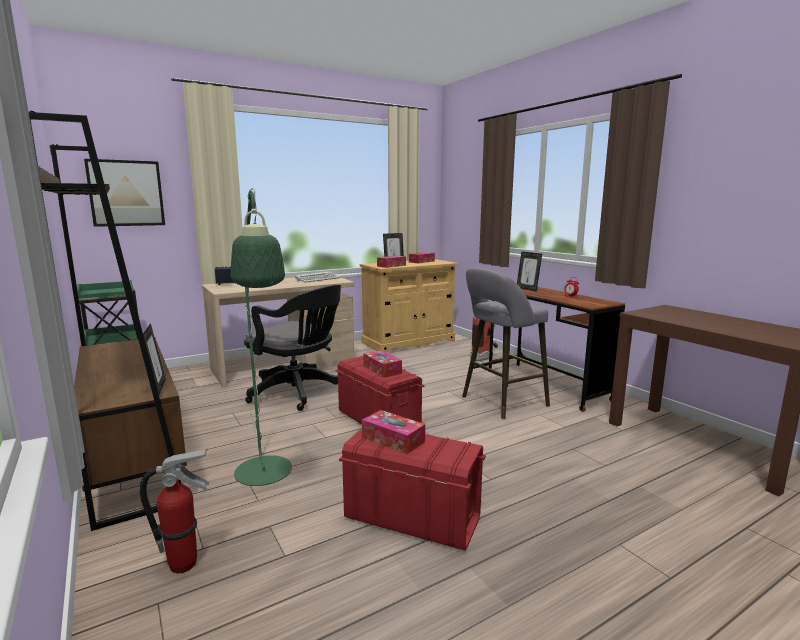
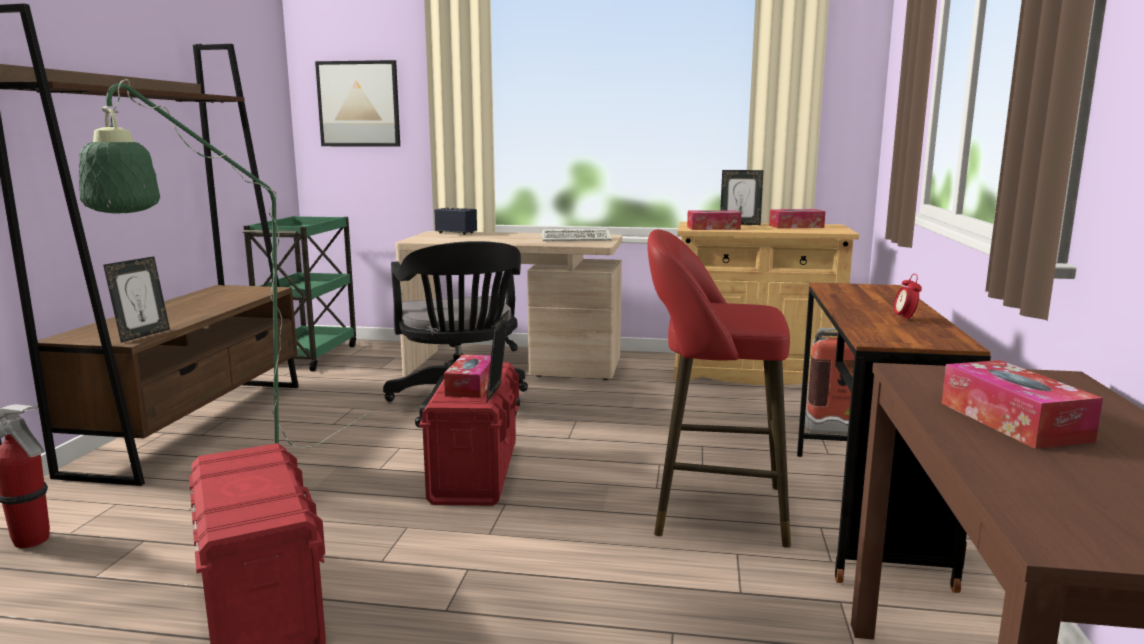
camera: 40 degrees right, 0 degrees up
tissue box [362,410,425,454] -> tissue box moved to [941,360,1103,449]
grey stool [462,267,550,419] -> red stool [647,229,791,548]
picture frame [517,251,542,292] -> picture frame moved to [487,311,508,402]

